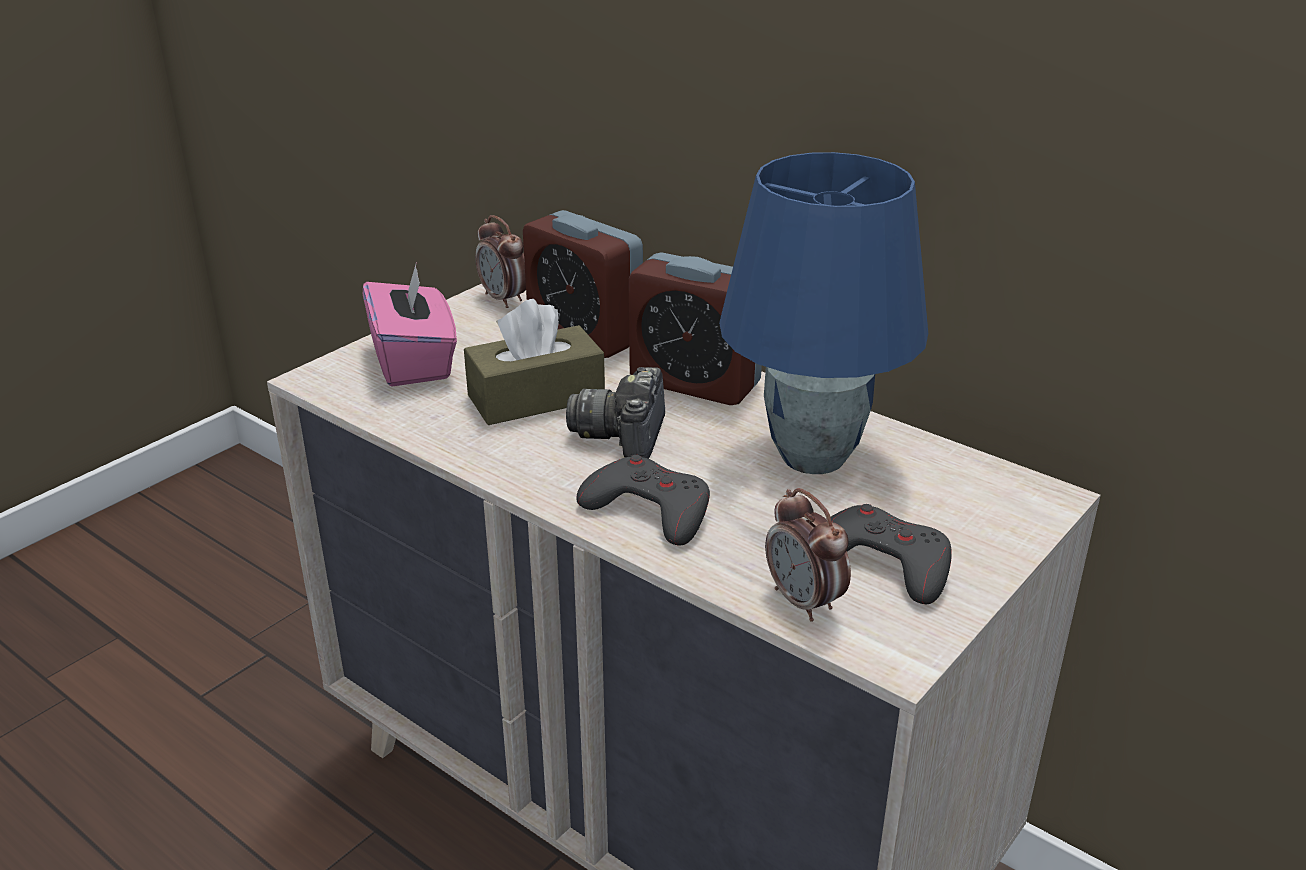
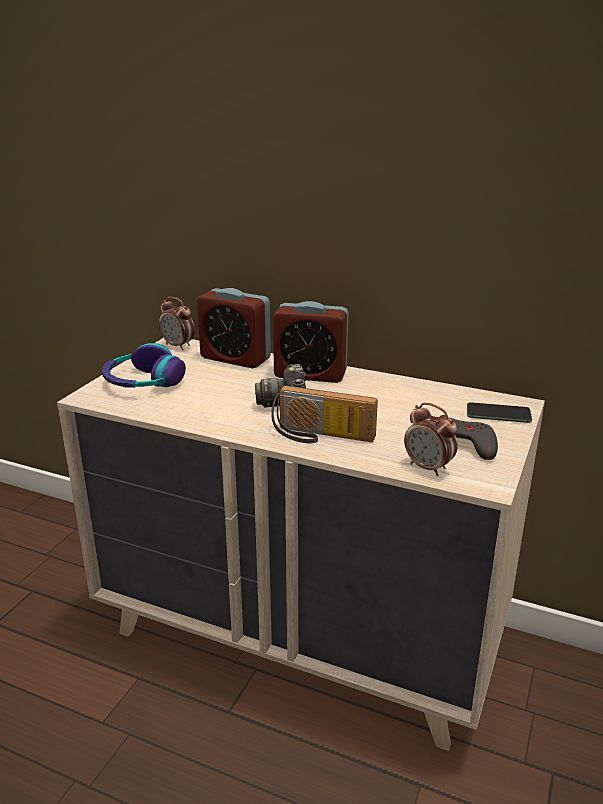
camera: 15 degrees left, 5 degrees down
pink tissue box [363,264,457,387] -> headphones [102,343,186,388]
brown tissue box [464,299,605,425] -> none
grey game controller [576,455,710,546] -> radio [271,385,378,443]
blue table lamp [719,152,928,474] -> none
none -> phone [467,402,532,423]

